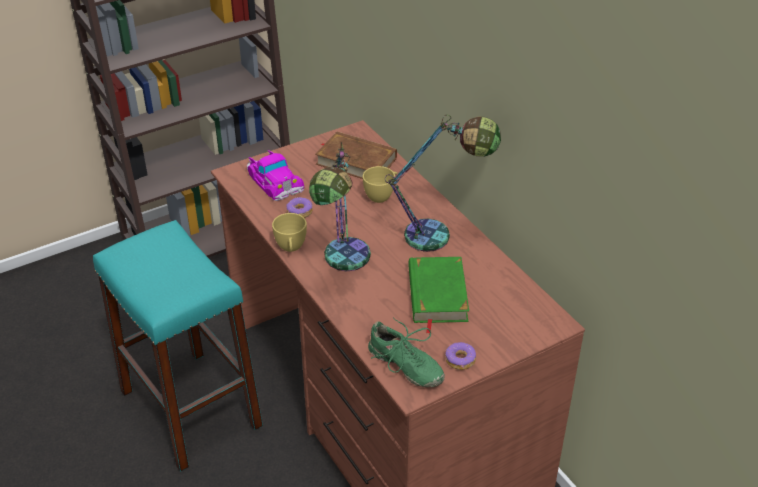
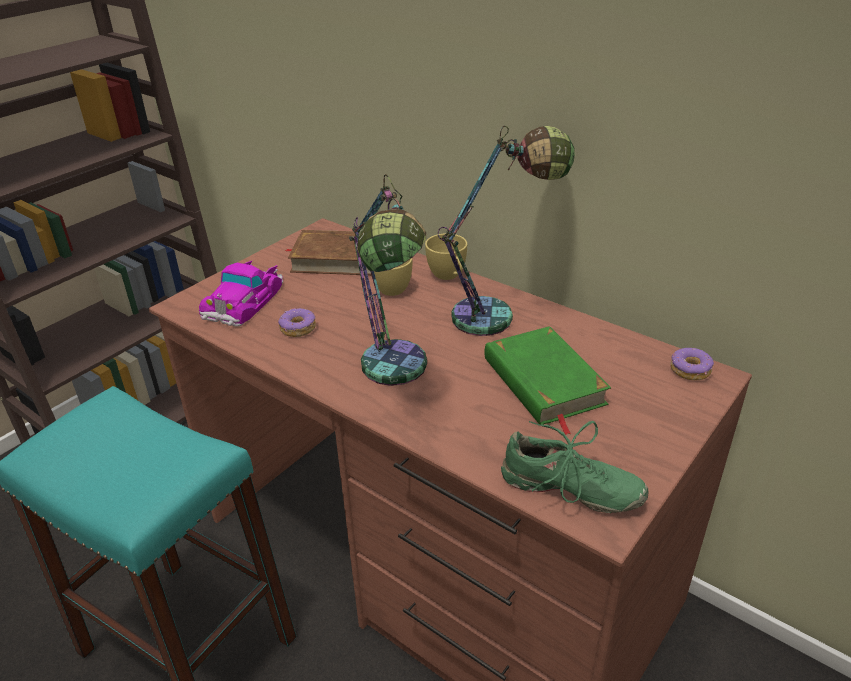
camera: 20 degrees left, 5 degrees down
toy car [247,150,304,201] -> toy car turned 75 degrees clockwise [199,261,283,327]
yellow cup [272,213,307,252] -> yellow cup moved to [425,233,467,280]
donut [445,342,476,370] -> donut moved to [671,348,714,380]

